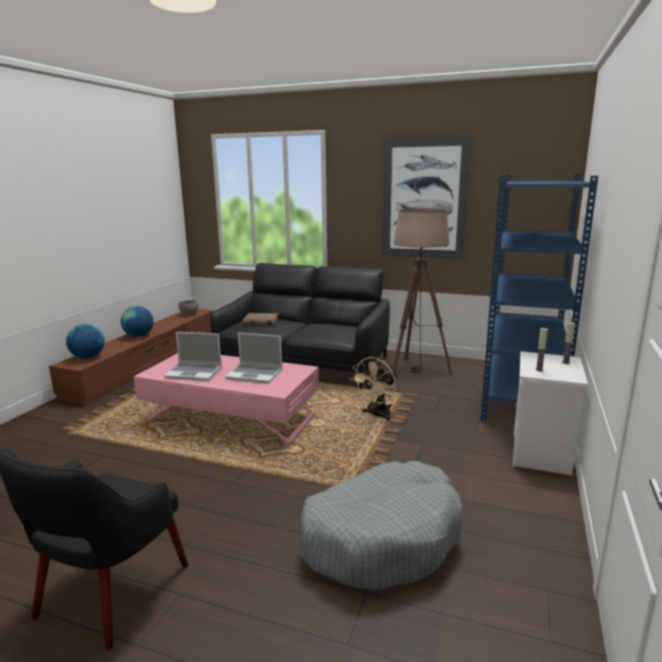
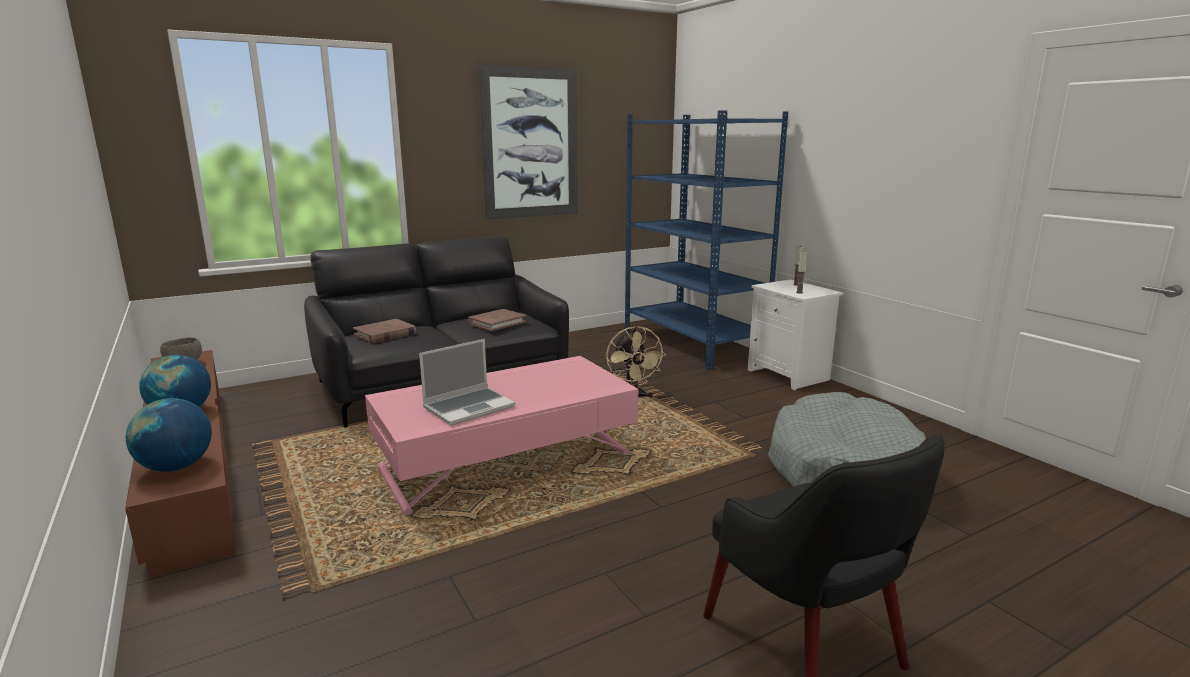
camera: 50 degrees left, 0 degrees up
laptop [225,332,283,384] -> none
floor lamp [393,208,452,375] -> none
none -> brown book [468,309,527,331]

